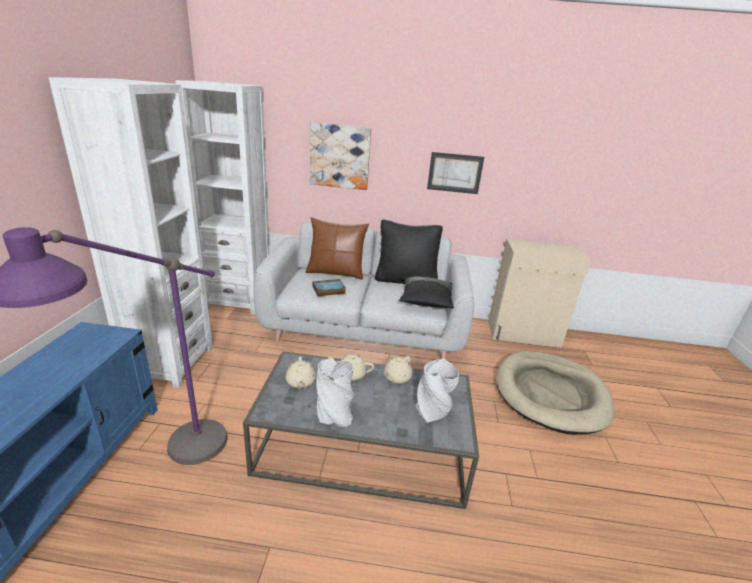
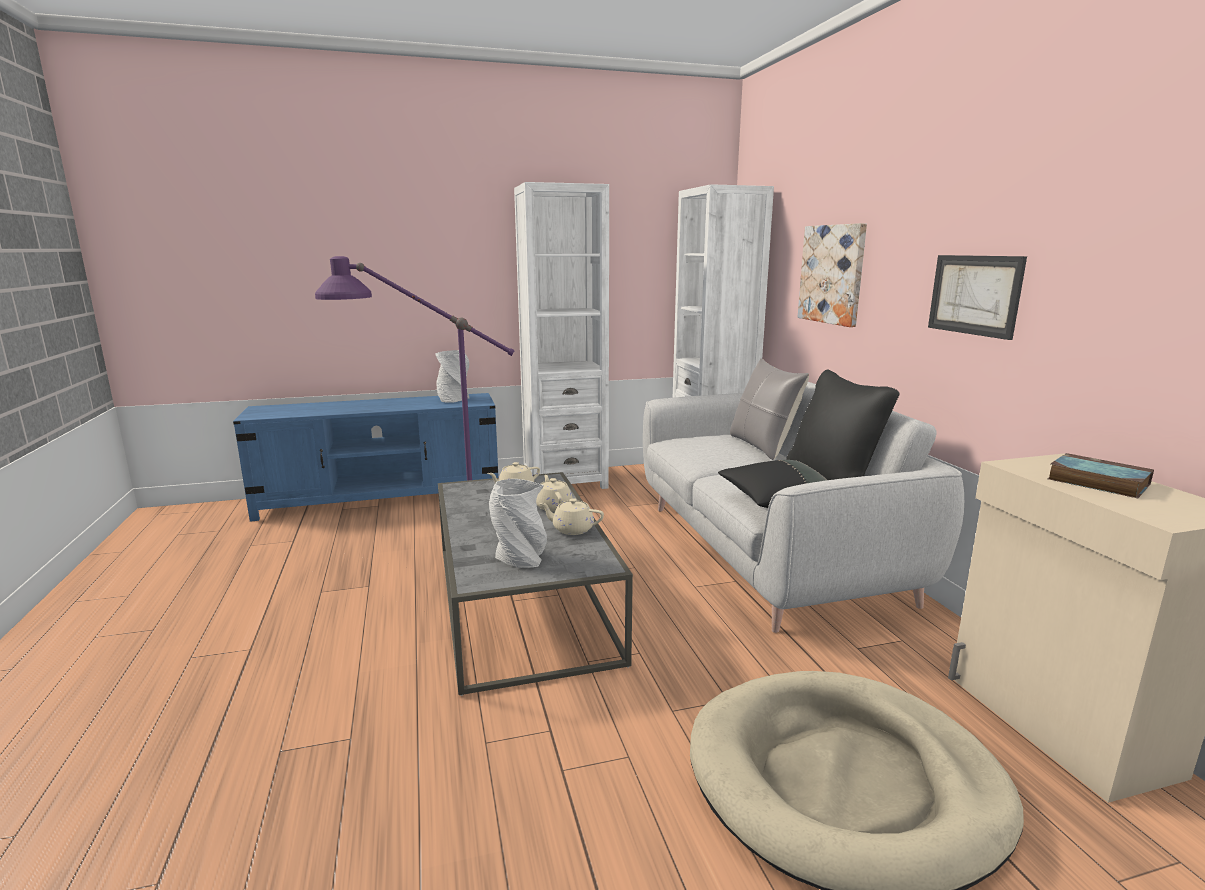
camera: 70 degrees right, 10 degrees down
brown pillow [306,217,369,280] -> grey pillow [730,358,809,460]
book [312,279,346,296] -> book moved to [1048,453,1154,498]
grey vase [316,359,355,427] -> grey vase moved to [435,350,469,403]

